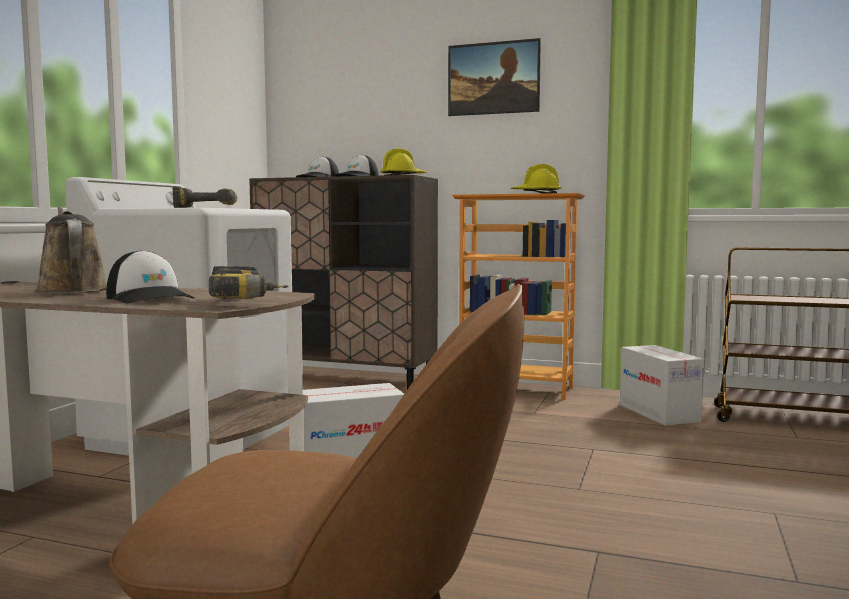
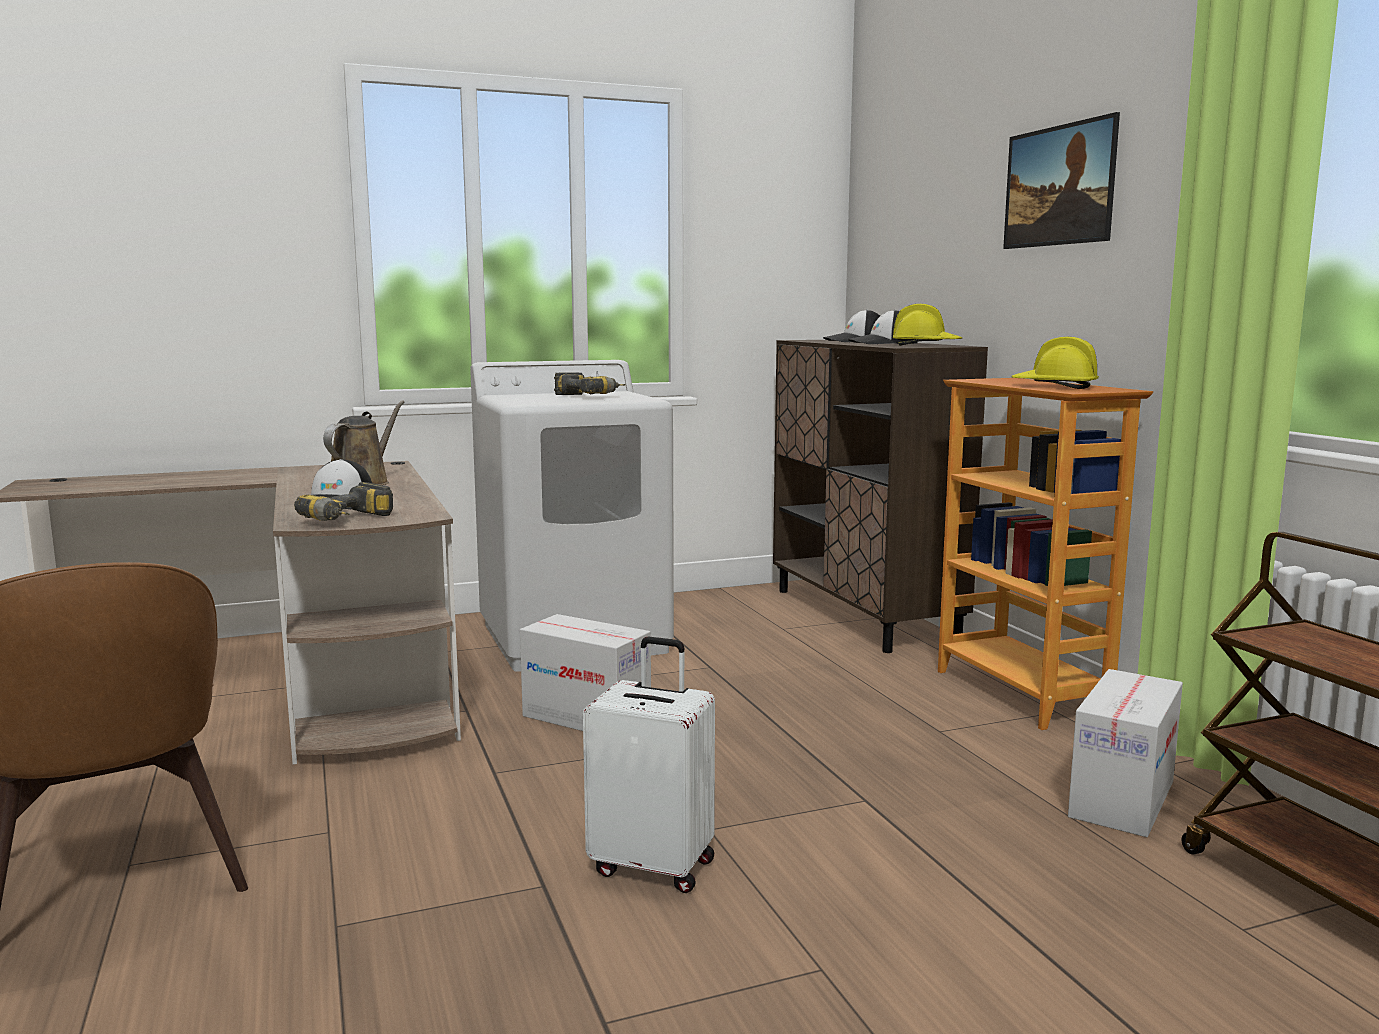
camera: 50 degrees right, 5 degrees up
none -> white suitcase [583,636,715,893]

